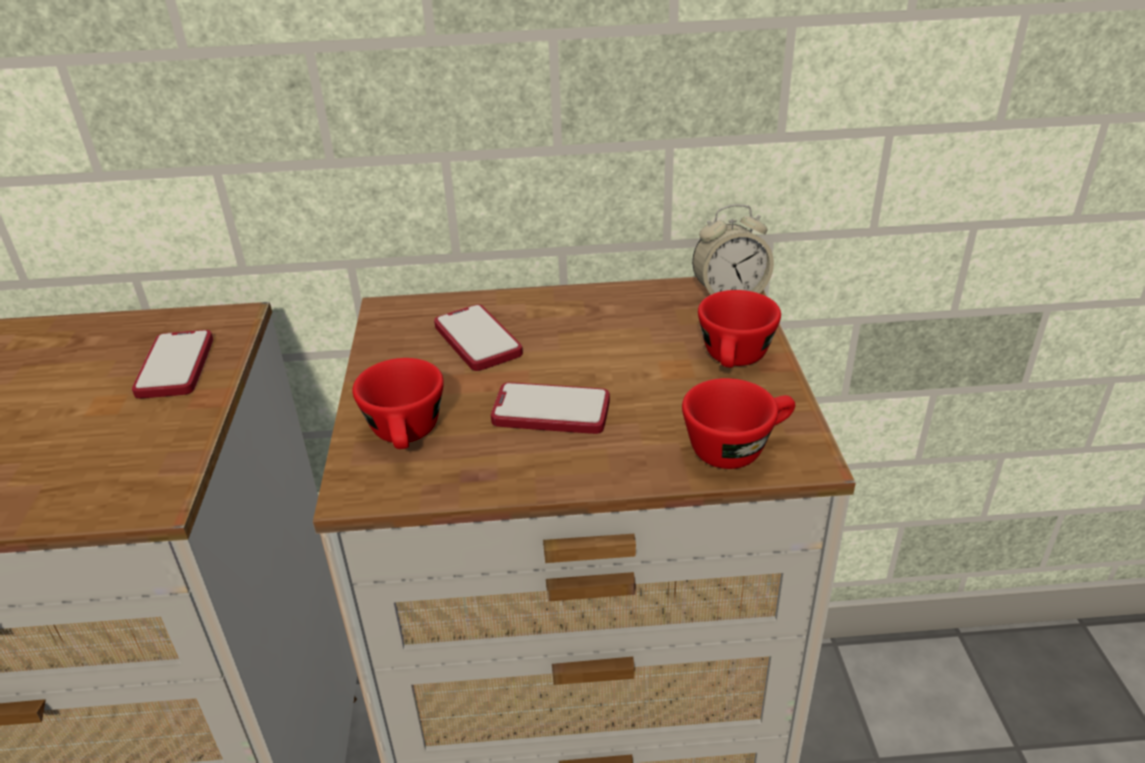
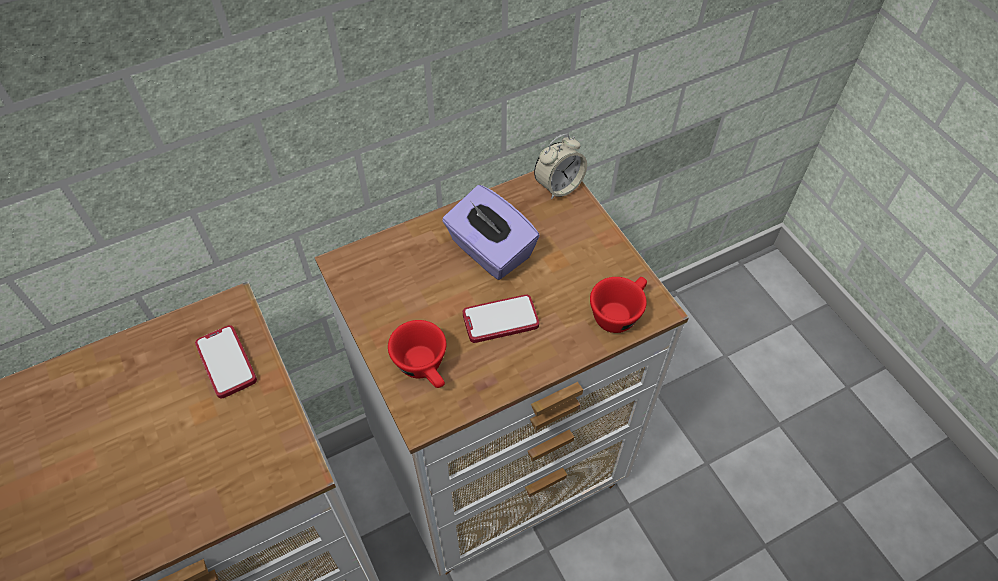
camera: 25 degrees left, 20 degrees up
phone [434,305,523,371] -> none
red cup [698,290,781,368] -> none
none -> purple tissue box [442,185,540,280]

